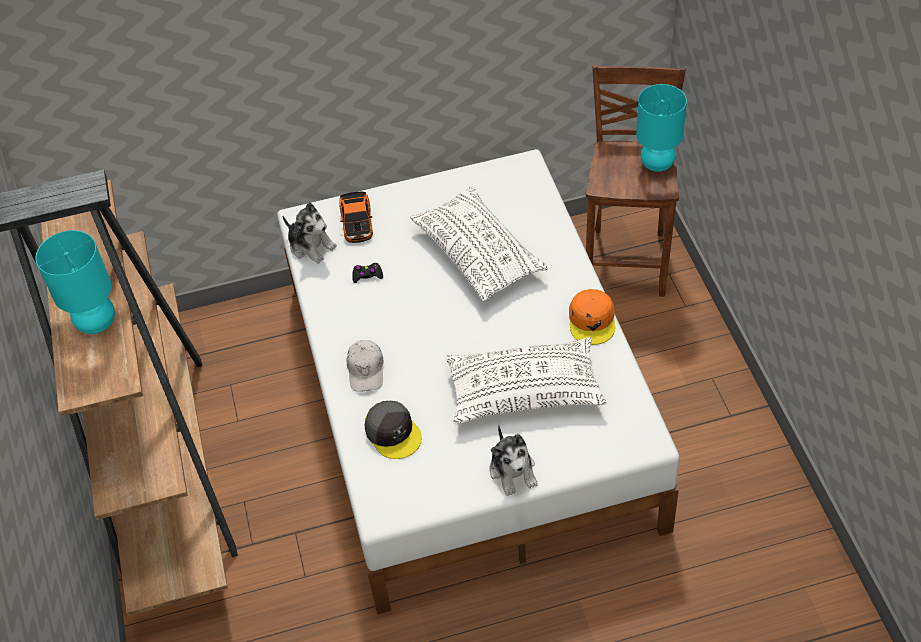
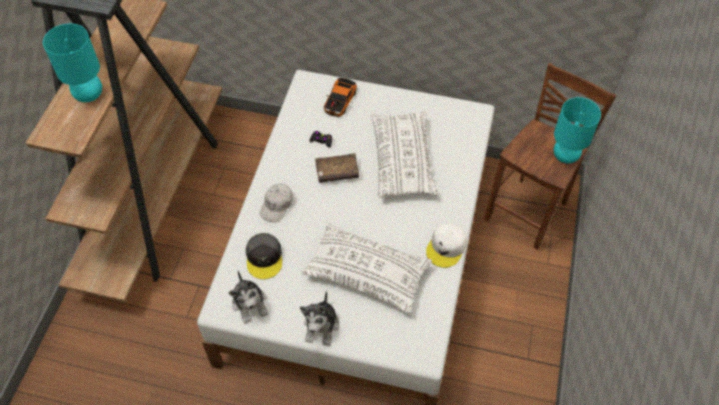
camera: 25 degrees right, 5 degrees up
plush toy [283,202,337,264] -> plush toy moved to [228,271,268,324]
orange cap [569,289,615,345] -> white cap [426,223,467,268]
none -> brown book [315,153,359,183]

